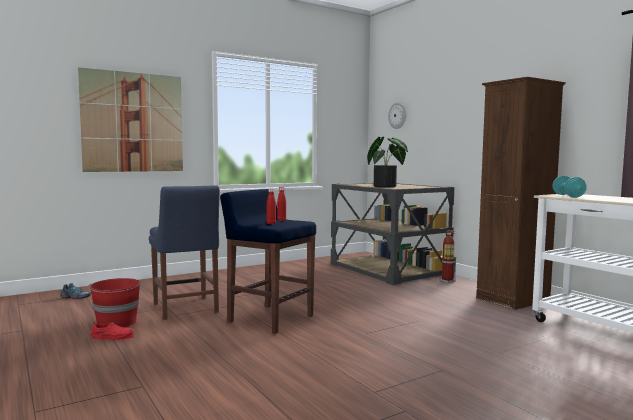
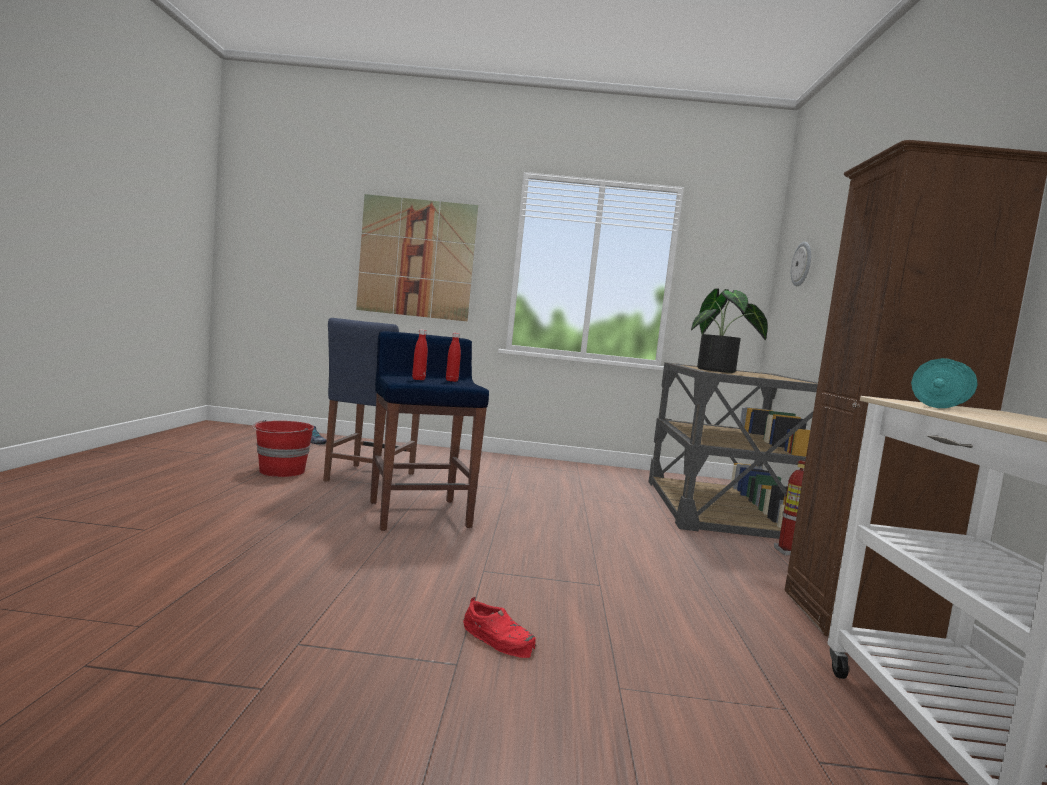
camera: 35 degrees right, 0 degrees up
red shoe [91,322,134,340] -> red shoe moved to [463,597,536,658]

